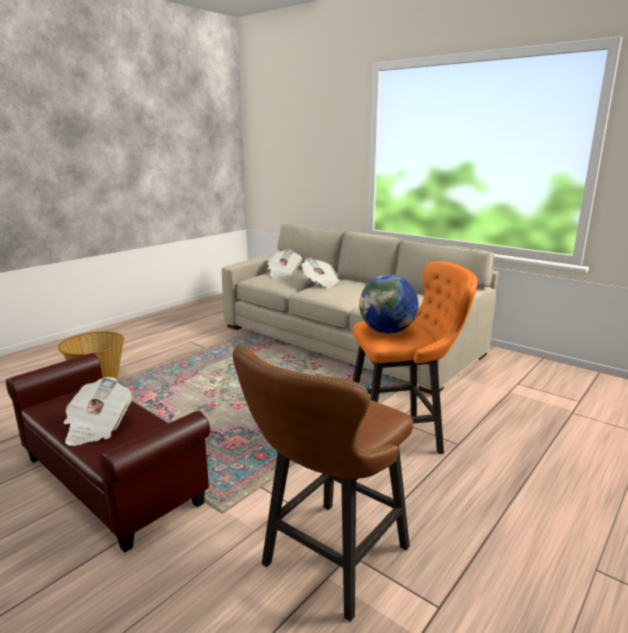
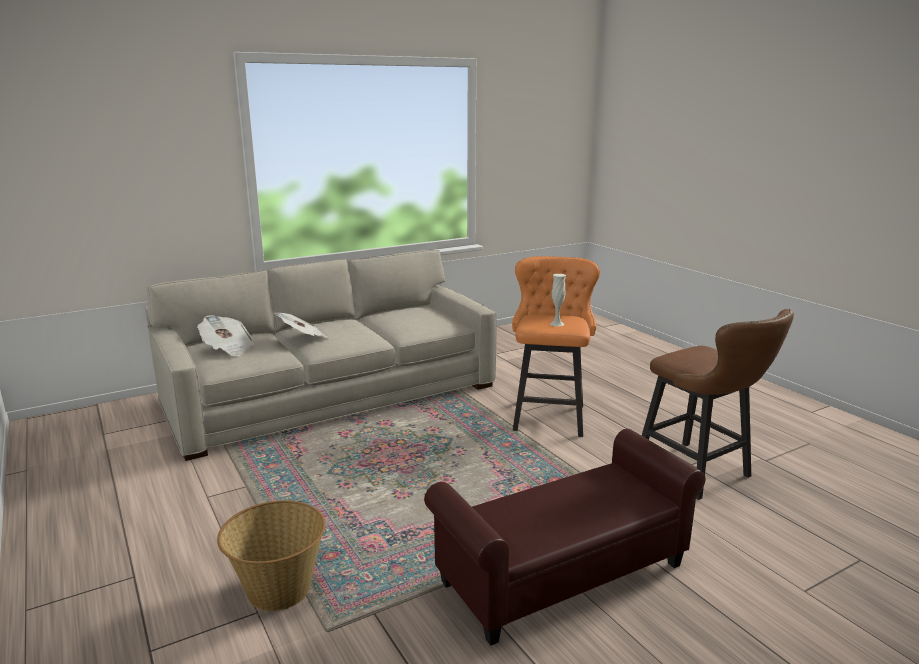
camera: 70 degrees left, 0 degrees up
newspaper [64,377,132,446] -> none
globe [359,275,418,333] -> white vase [550,274,566,327]

